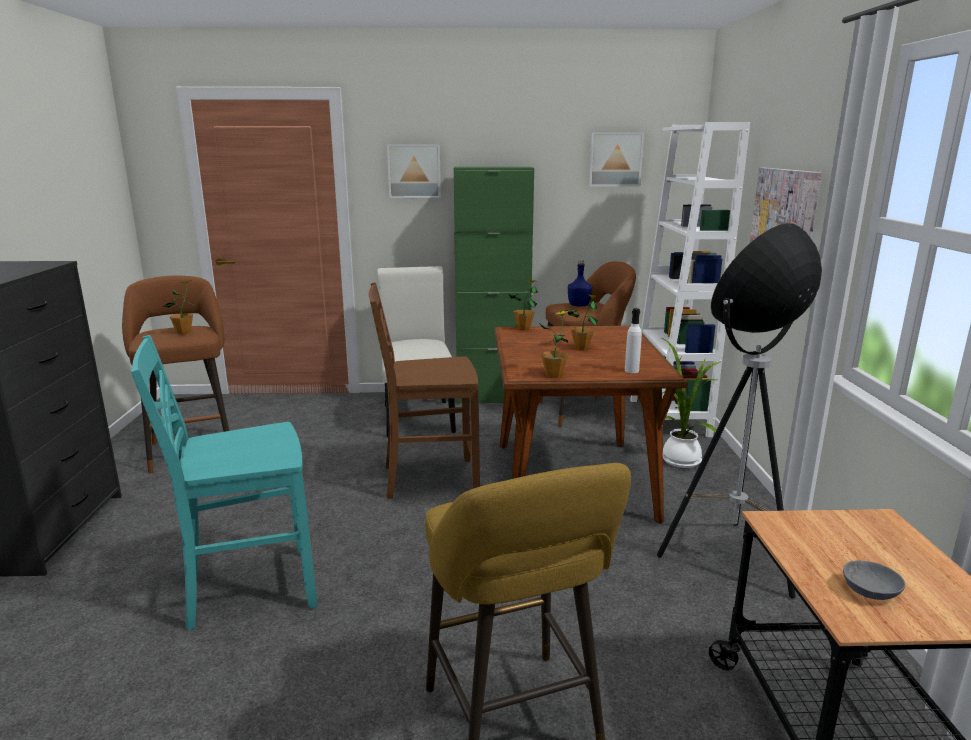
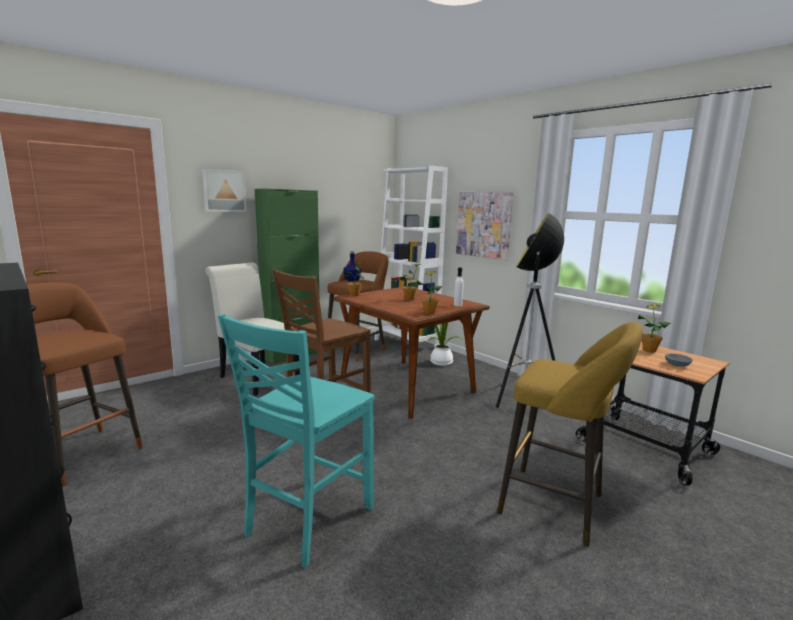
camera: 40 degrees left, 5 degrees down
potted plant [163,280,195,334] -> potted plant moved to [638,305,670,353]
picture [588,132,644,186] -> none

